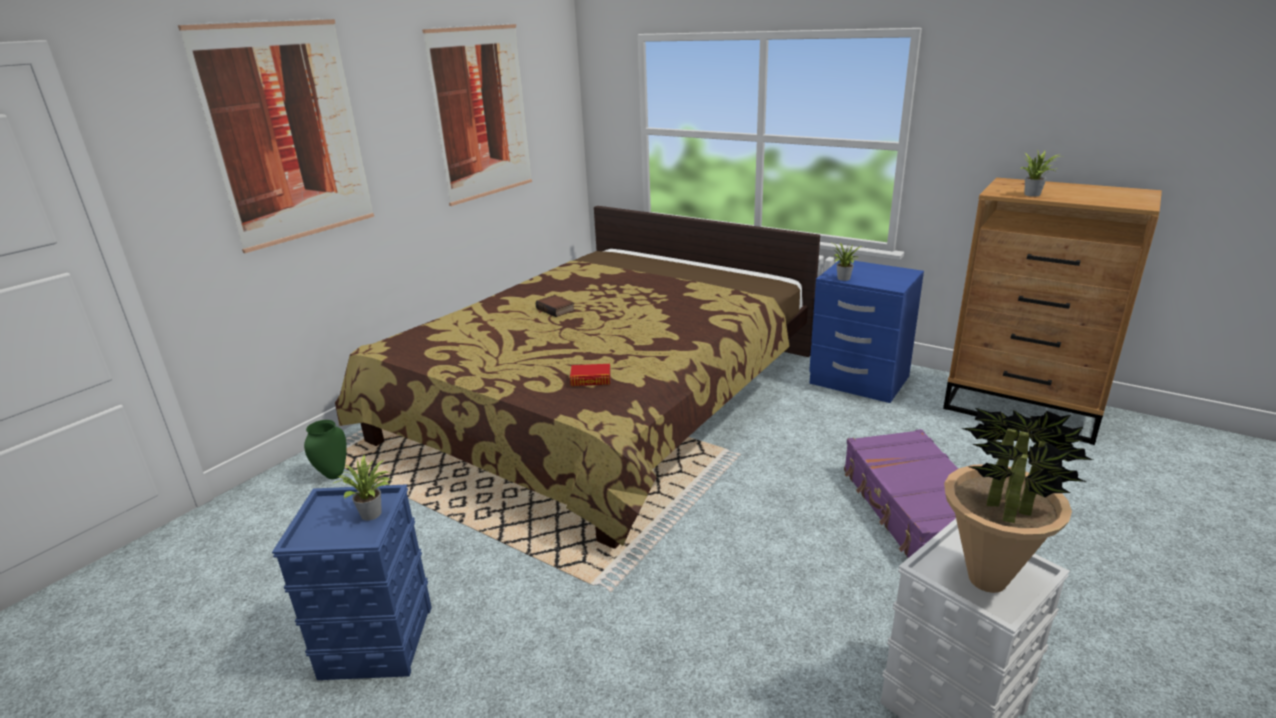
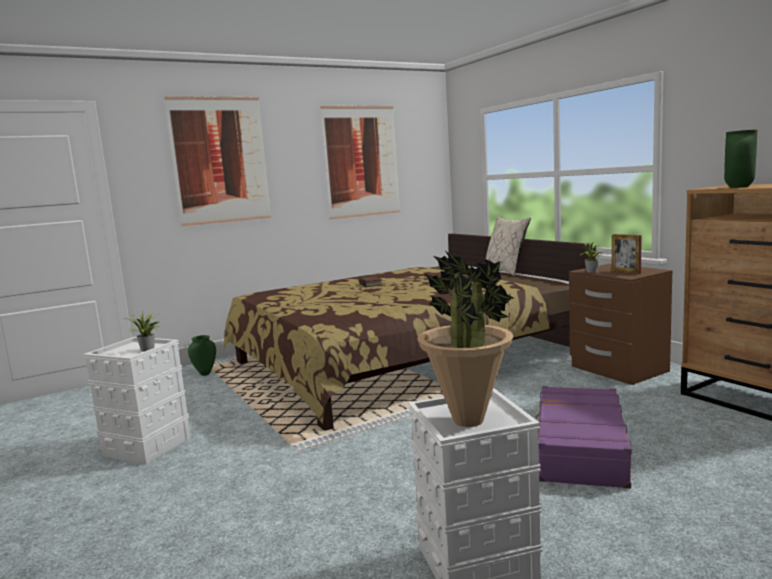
camera: 25 degrees right, 15 degrees down
blue storage box [272,484,432,680] -> white storage box [83,337,191,465]
book [570,364,611,386] -> none
blue nightstand [809,260,924,403] -> brown nightstand [569,264,672,385]
potted plant [1021,150,1062,197] -> green vase [724,129,757,188]
none -> beige pillow [486,216,531,276]
none -> picture frame [612,234,642,274]

